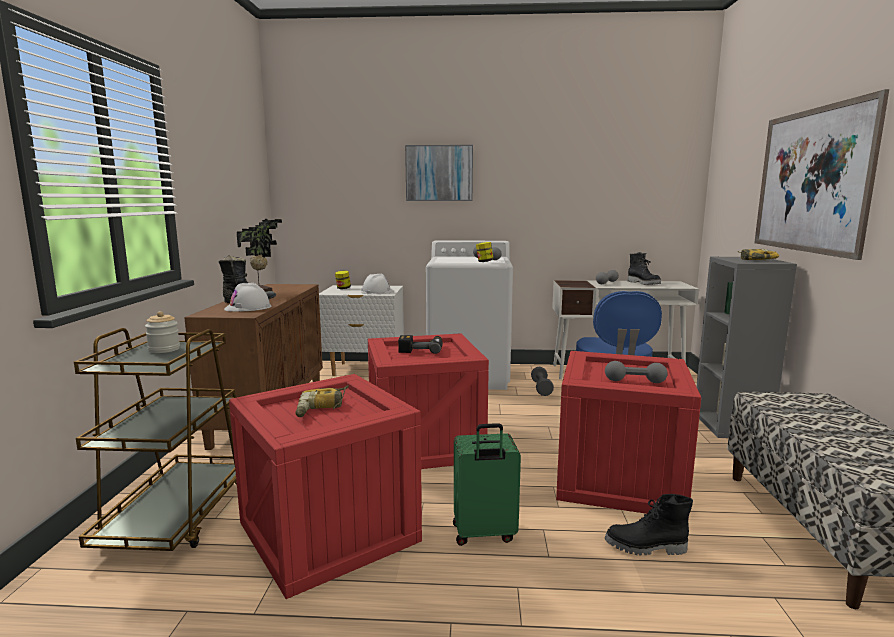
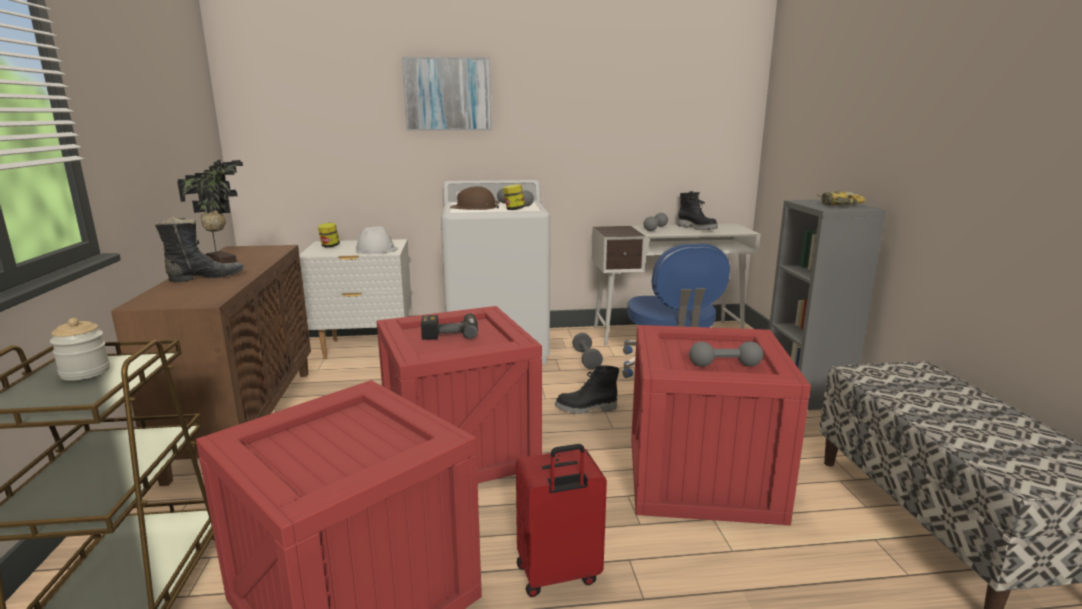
camera: 10 degrees left, 5 degrees up
white hard hat [224,283,272,312] -> none
power drill [295,385,349,417] -> none
green suitcase [453,423,521,546] -> red suitcase [516,444,607,597]
black boot [605,494,693,556] -> black boot moved to [555,366,619,414]
picture [754,89,889,260] -> none
none -> brown hard hat [450,186,500,210]

